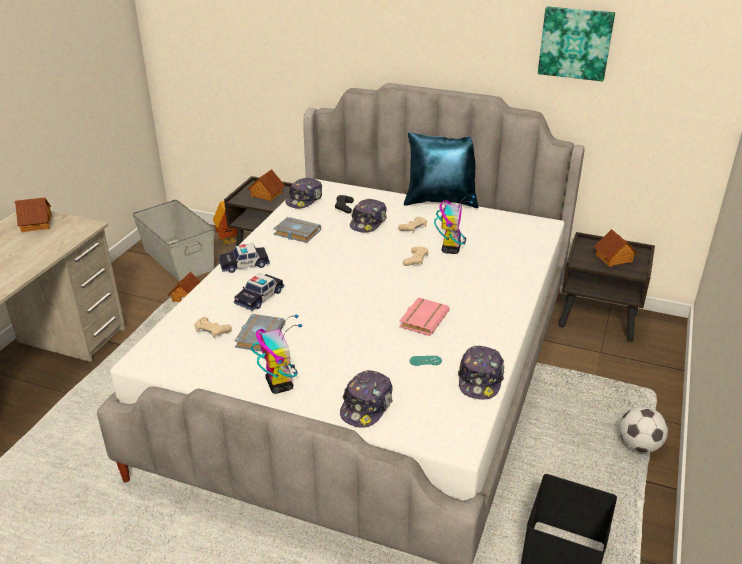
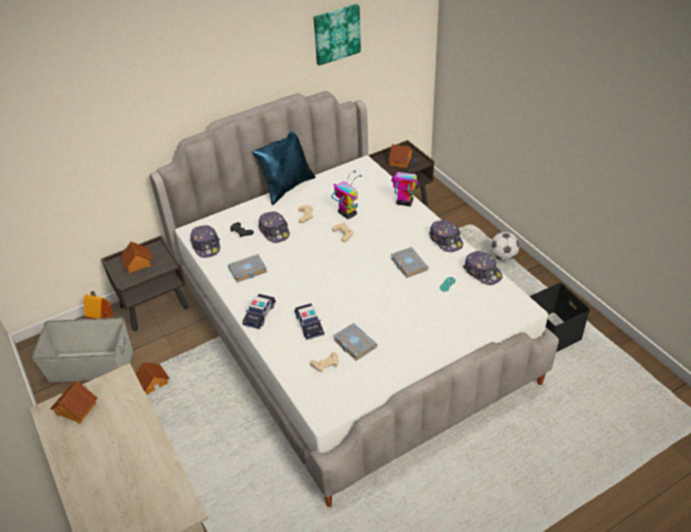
camera: 50 degrees left, 10 degrees up
toy robot [251,314,302,394] -> toy robot moved to [392,158,418,206]
cap [340,370,393,428] -> cap moved to [429,220,463,252]
pink book [399,297,450,336] -> grey book [391,247,429,278]

